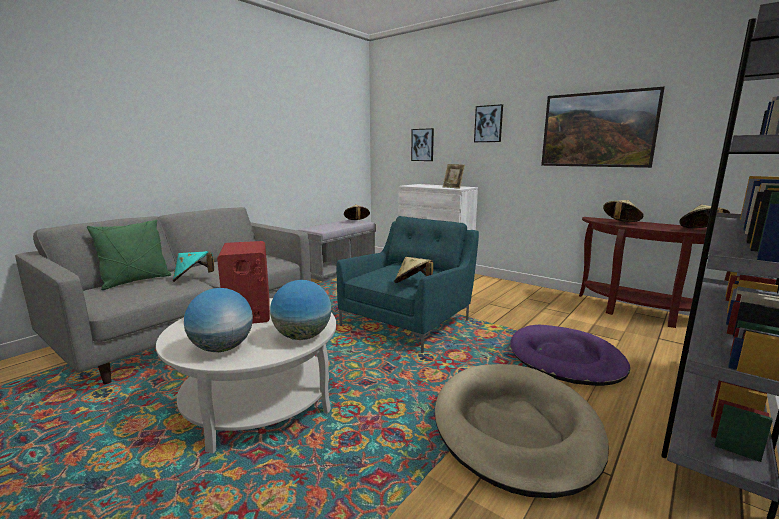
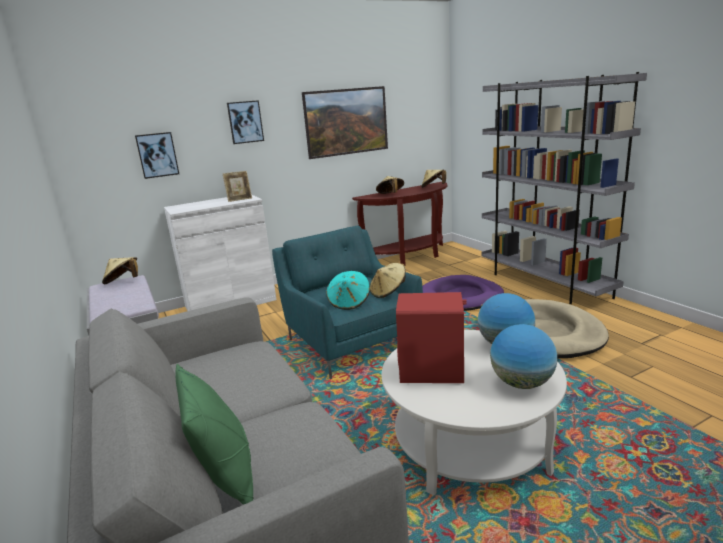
camera: 65 degrees left, 5 degrees up
turquoise hat [172,251,214,282] -> turquoise hat moved to [326,271,370,310]

